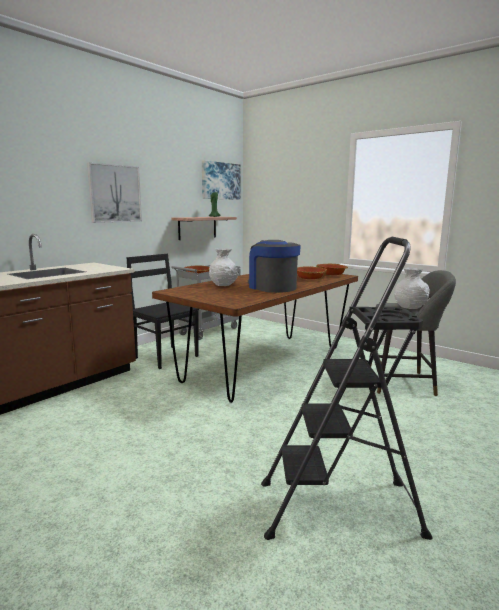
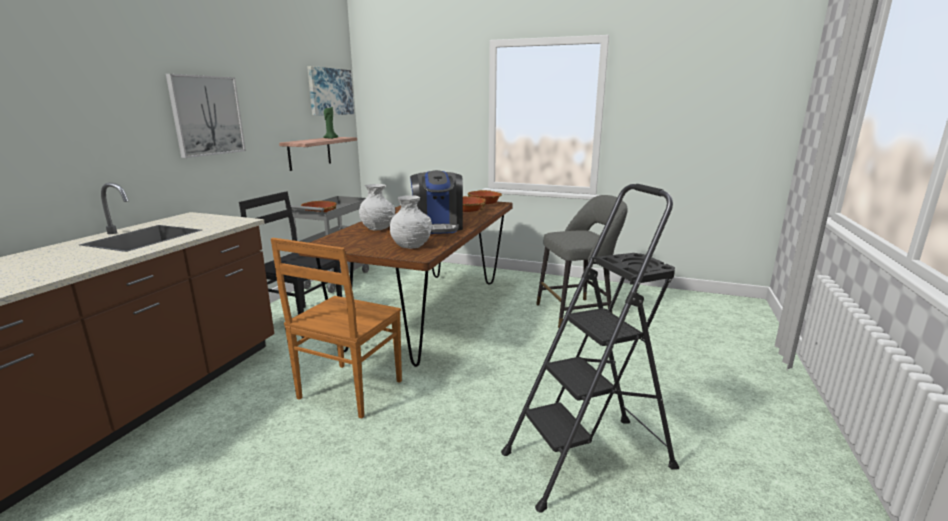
camera: 20 degrees left, 5 degrees up
coffee machine [248,240,301,293] -> coffee machine turned 135 degrees counterclockwise [410,170,463,234]
white vase [394,267,430,309] -> white vase moved to [390,195,432,249]
none -> brown chair [271,238,402,419]

